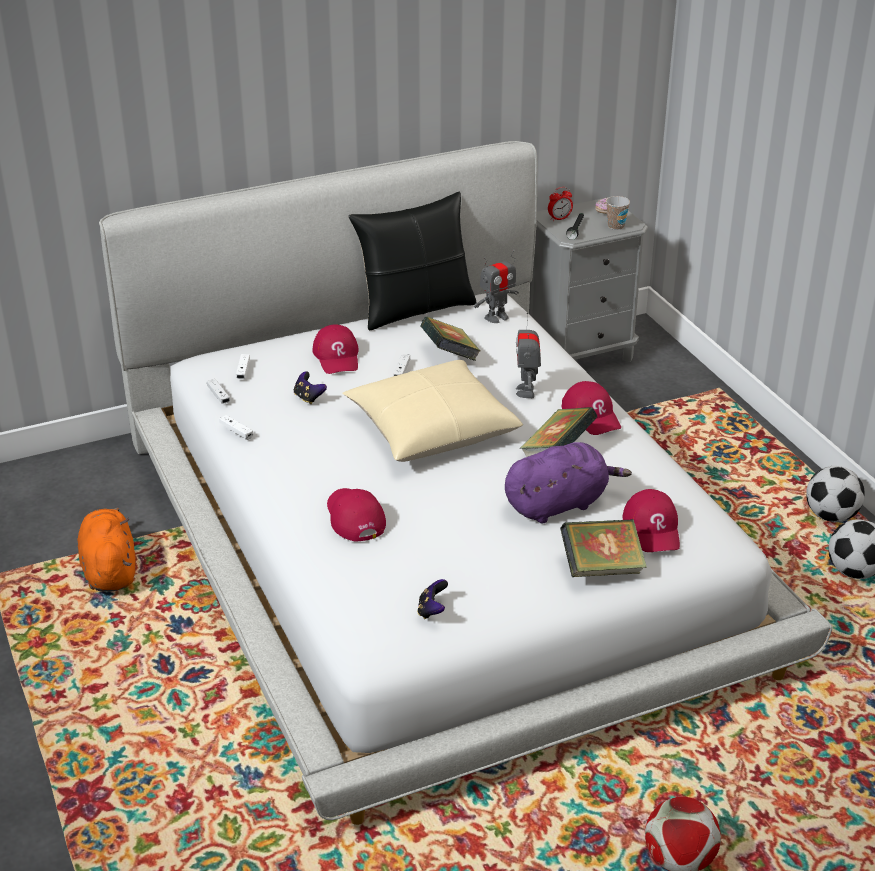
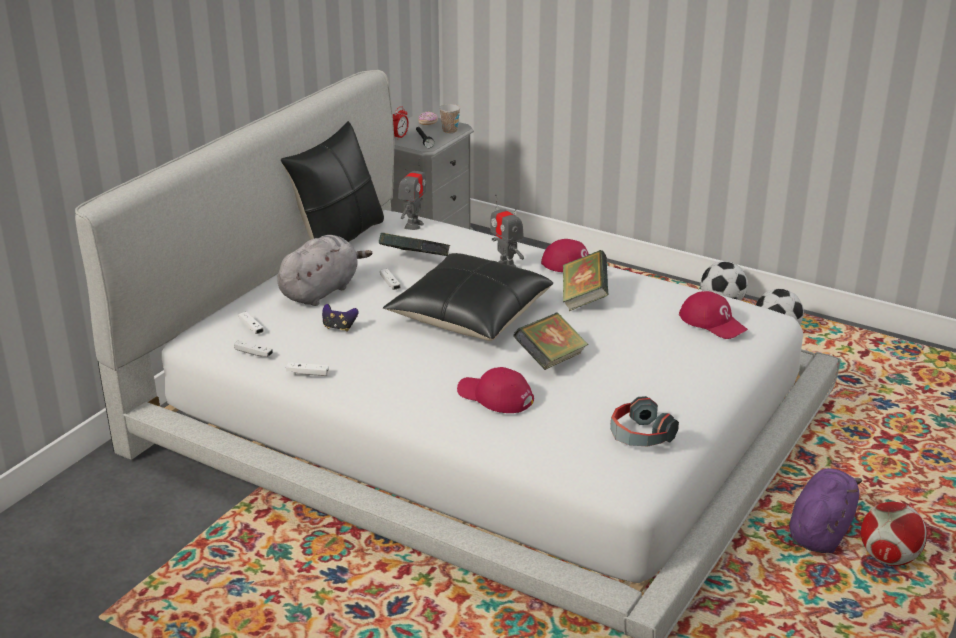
camera: 35 degrees left, 5 degrees down
orange plush toy [77,507,135,592] -> none
red cap [312,324,359,374] -> grey plush toy [277,235,372,306]
beige pillow [342,360,523,462] -> black pillow [383,253,553,341]
game controller [417,579,448,619] -> headphones [610,396,679,447]
purple plush toy [505,442,632,524] -> purple plush toy moved to [789,468,862,553]
book [560,519,647,577] -> book moved to [513,313,588,370]

